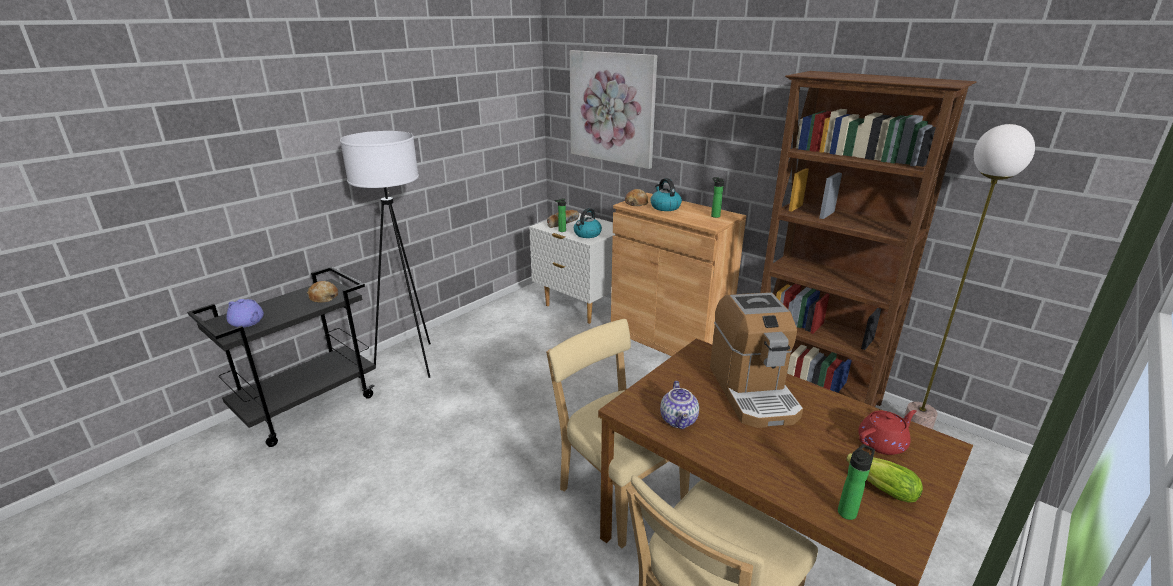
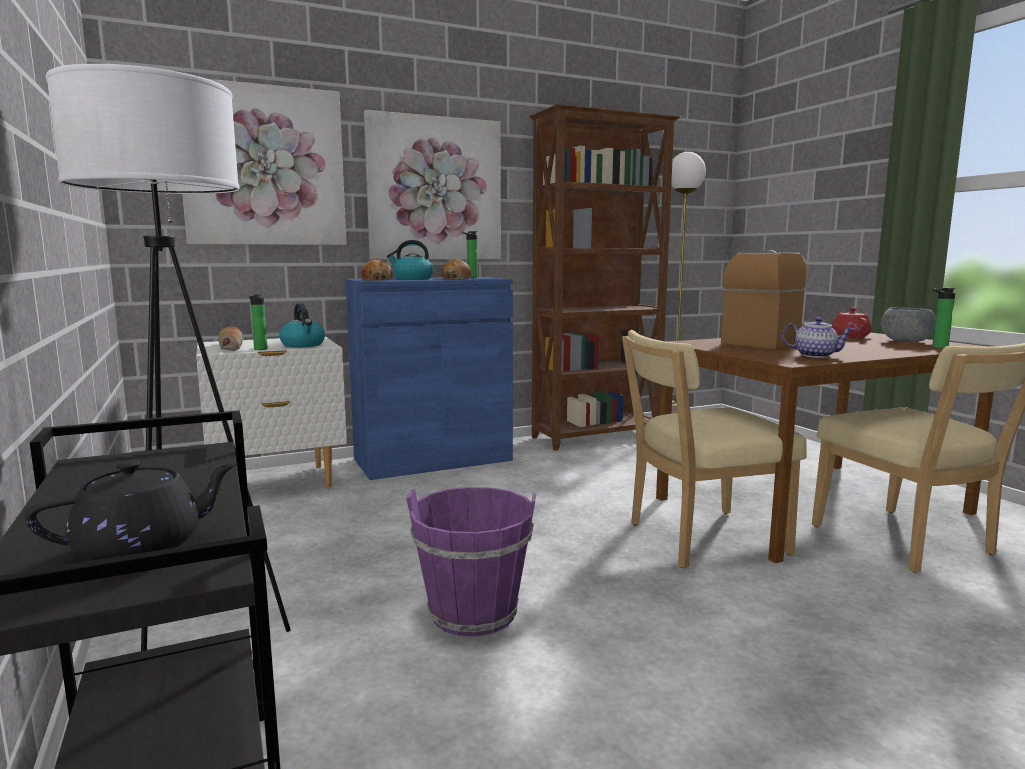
camera: 65 degrees left, 15 degrees down
purple teapot [226,299,264,328] -> black teapot [25,460,237,561]
bread [307,281,338,303] -> bread moved to [441,260,471,279]
brown cabinet [611,193,746,356] -> blue cabinet [346,277,513,480]
coffee machine [710,292,803,428] -> coffee machine turned 60 degrees counterclockwise [721,250,808,350]
lettuce [846,453,923,503] -> grey bowl [880,307,936,342]
none -> picture [364,110,501,260]
none -> purple bucket [406,487,536,637]

